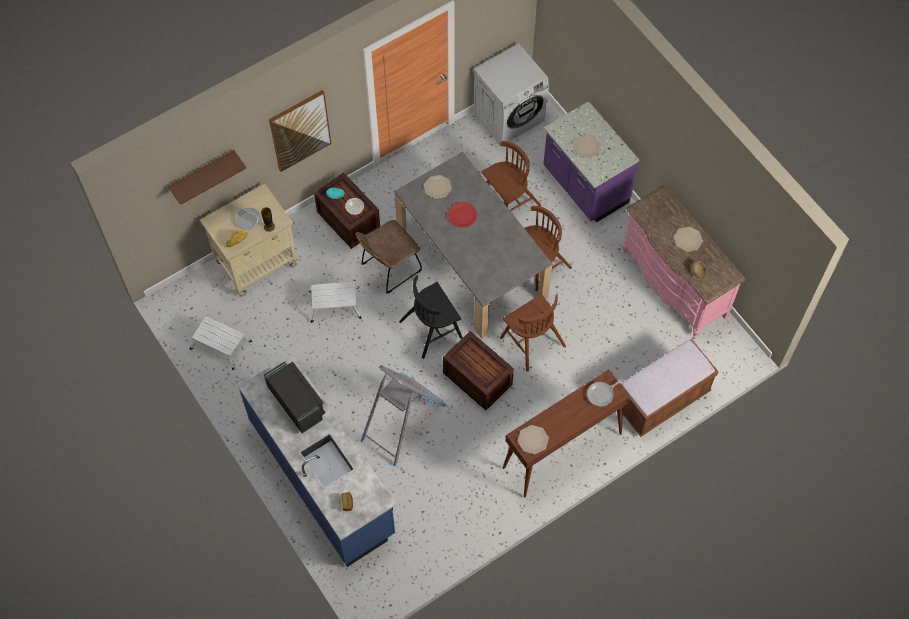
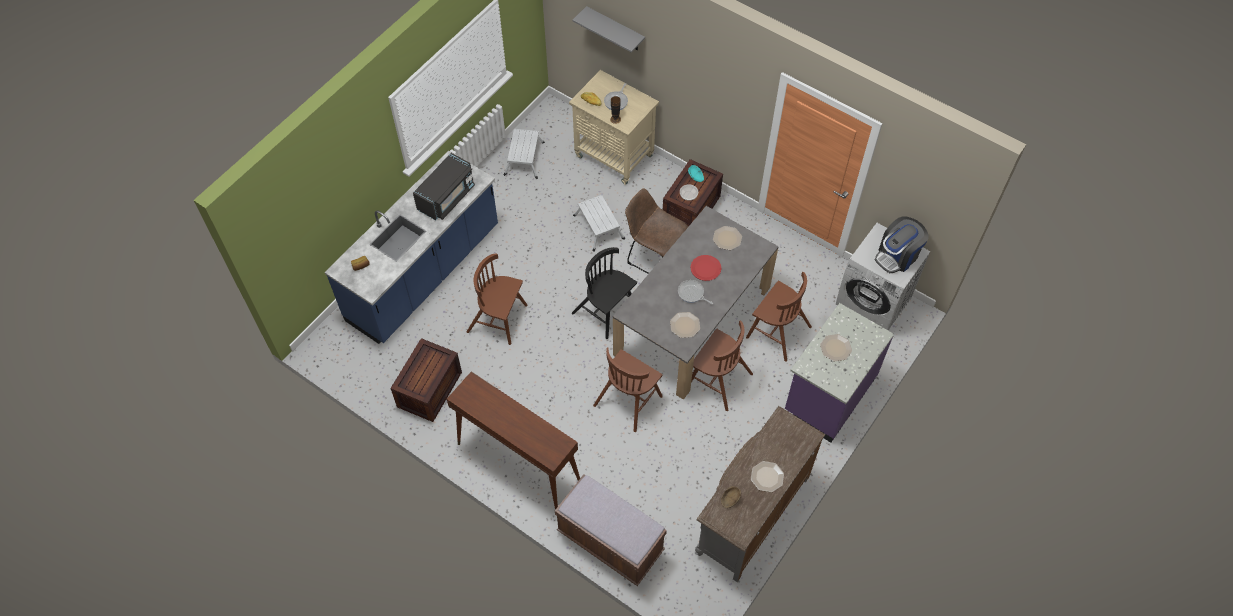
camera: 70 degrees right, 5 degrees down
brown shelf [168,150,246,205] -> grey shelf [572,6,645,53]
picture [269,90,331,172] -> none
grey step ladder [361,365,447,466] -> brown chair [467,253,528,345]
crate [443,331,514,410] -> crate moved to [390,338,462,422]
plate [518,425,549,454] -> plate moved to [670,312,700,338]
frying pan [587,379,622,407] -> frying pan moved to [678,280,713,304]
pink dresser [621,185,745,337] -> grey dresser [695,406,826,582]
none -> coffee machine [875,216,929,273]

